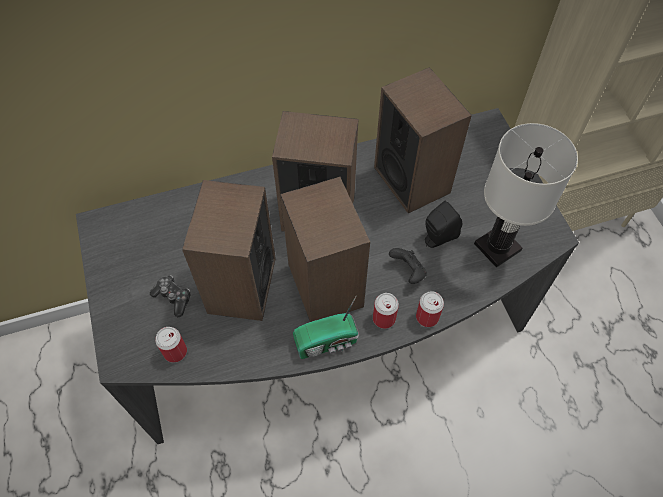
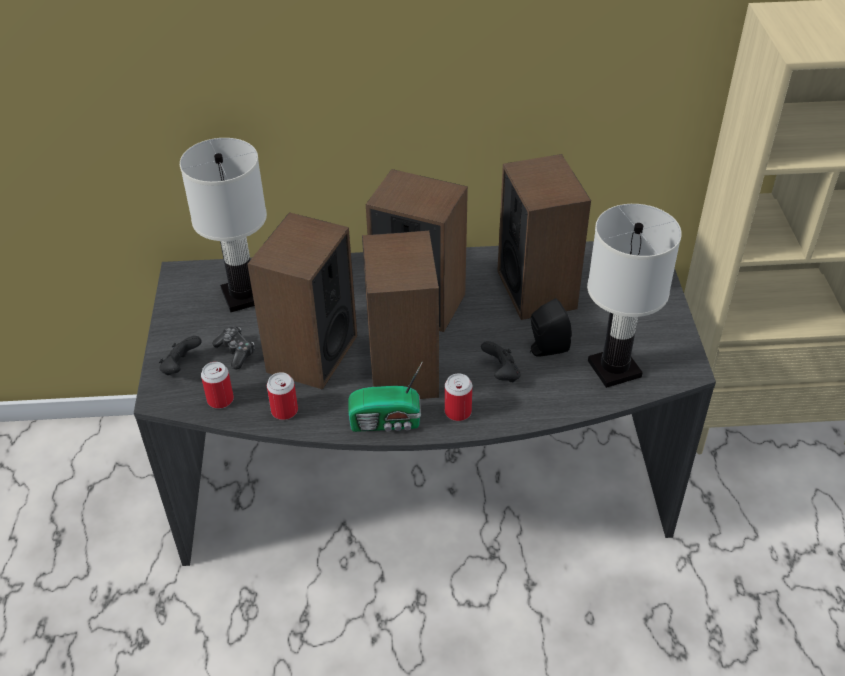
camera: 15 degrees right, 15 degrees down
can [416,291,444,327] -> can moved to [267,372,298,420]
none -> black game controller [159,336,202,375]
none -> white table lamp [180,138,267,312]

